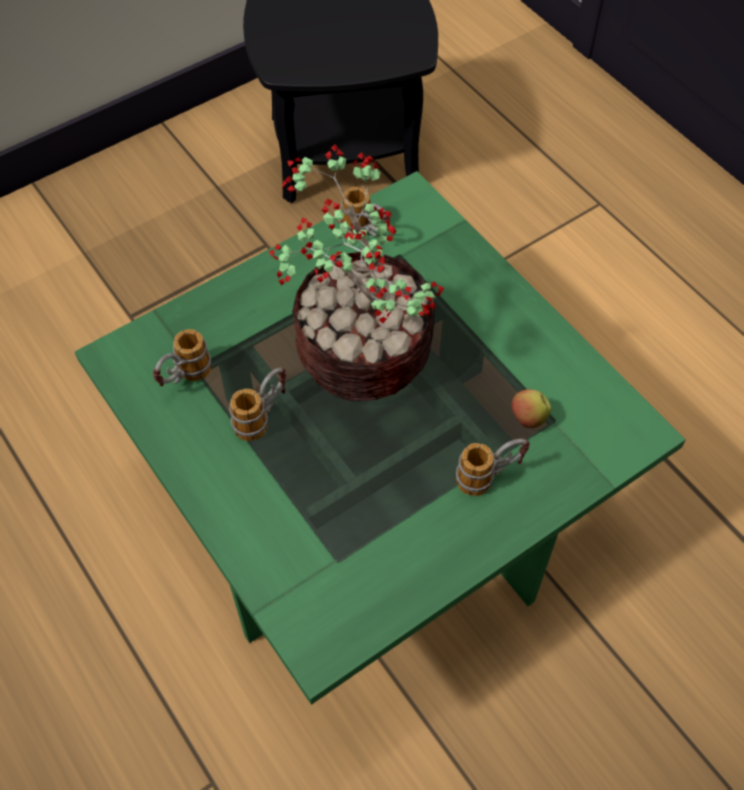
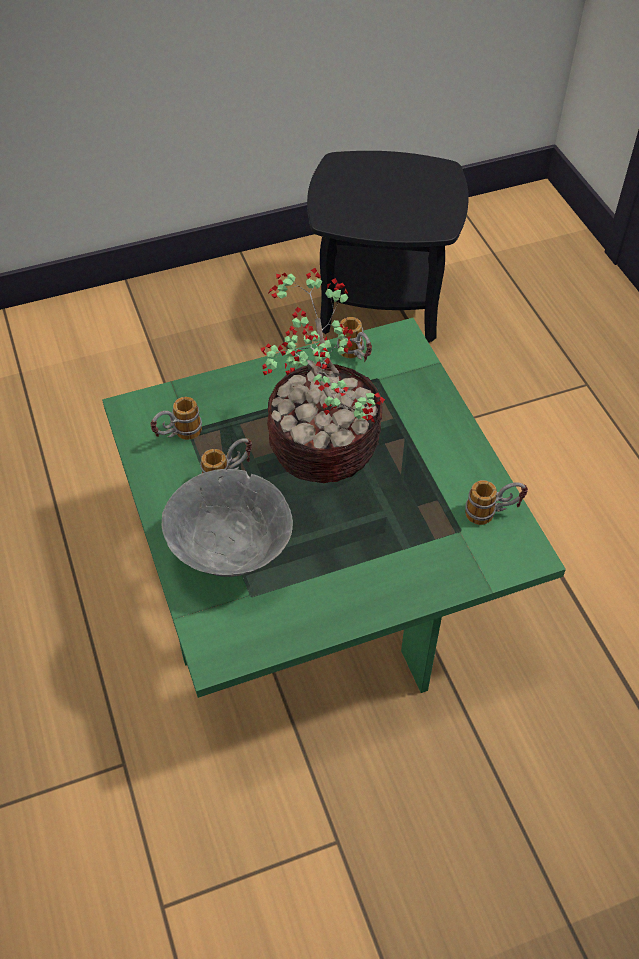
camera: 15 degrees right, 5 degrees down
mug [456,439,530,496] -> mug moved to [465,480,528,525]
apple [511,389,551,428] -> none
none -> grey bowl [162,469,293,577]

